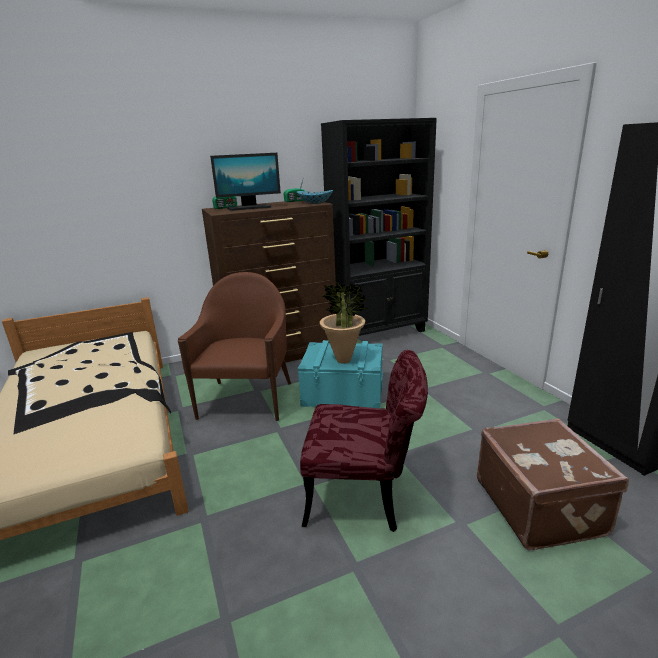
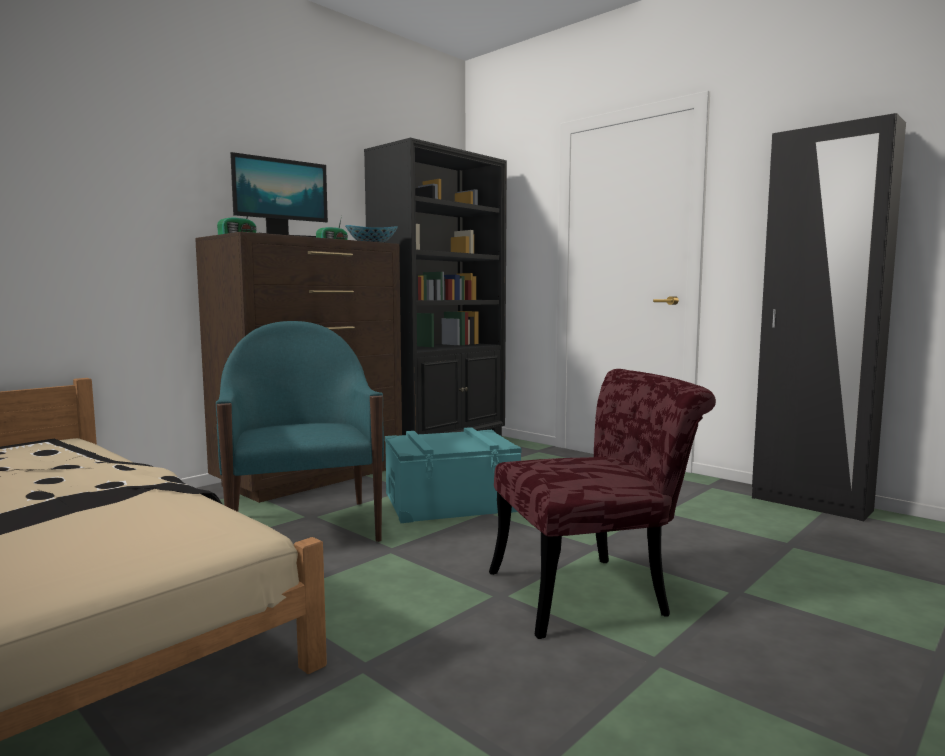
camera: 25 degrees left, 15 degrees down
brown armchair [178,272,291,421] -> turquoise armchair [216,321,384,542]
potted plant [320,283,369,364] -> none
brown suitcase [477,418,629,550] -> none

